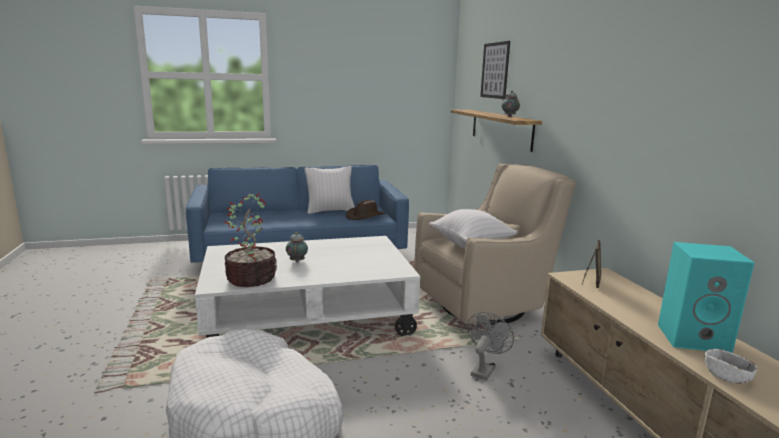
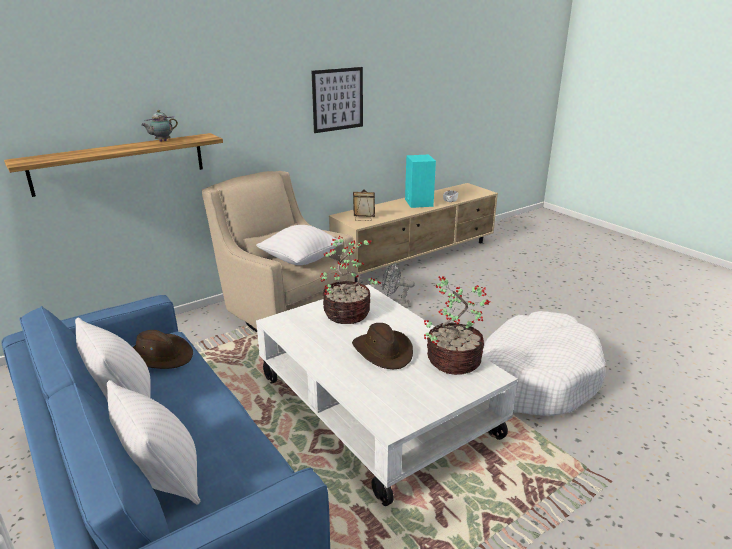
camera: 110 degrees left, 10 degrees up
teapot [286,232,308,262] -> brown hat [352,323,413,369]
picture [480,41,510,99] -> picture moved to [312,67,363,133]
none -> white pillow [107,380,200,505]
none -> potted plant [320,235,381,324]

